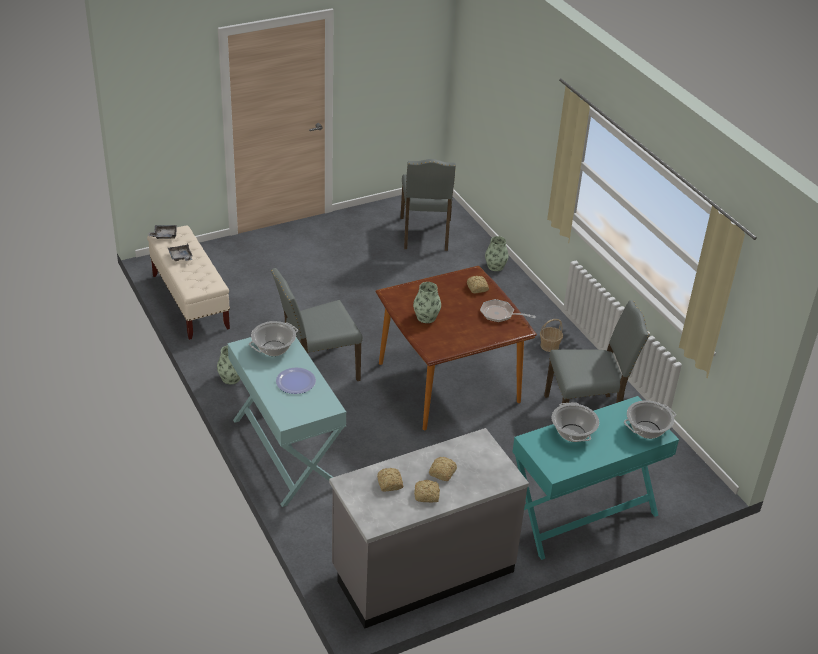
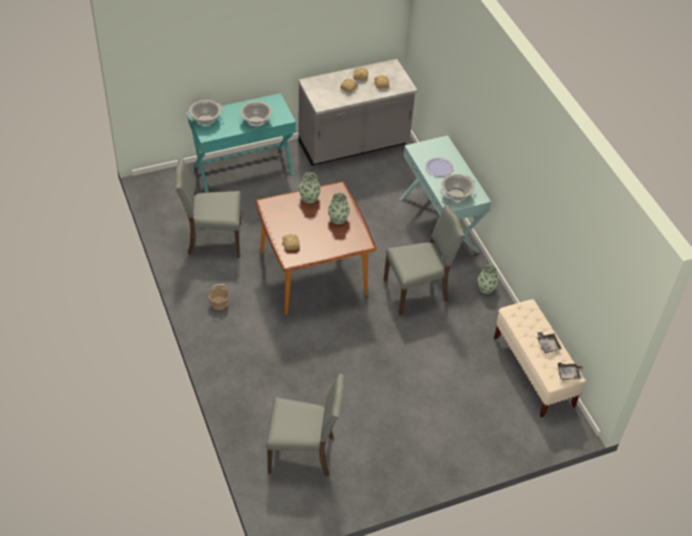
camera: 175 degrees left, 10 degrees up
grey chair [400,159,456,251] -> grey chair turned 90 degrees clockwise [266,374,344,476]
frying pan [480,299,536,322] -> none
vase [485,236,509,271] -> vase moved to [299,172,321,204]

